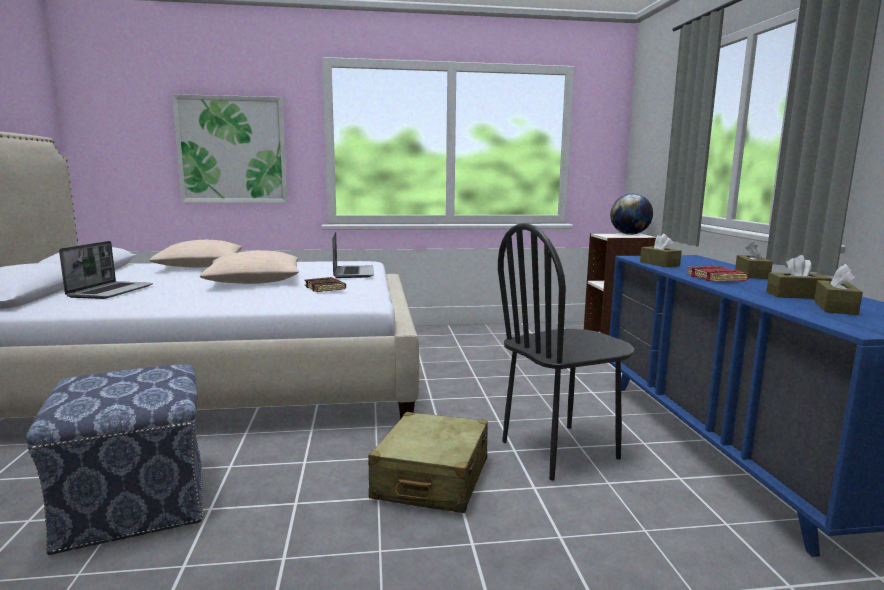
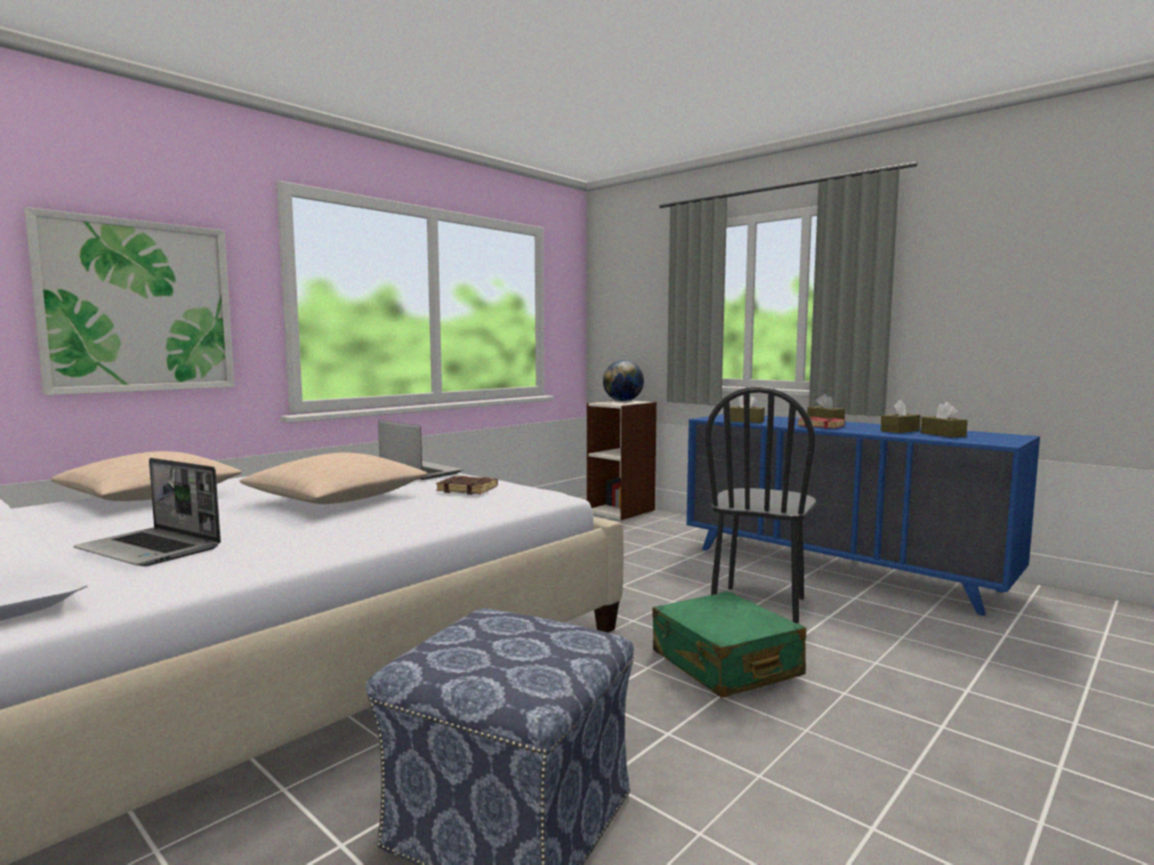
camera: 40 degrees left, 5 degrees down
laptop [59,241,153,299] -> laptop turned 150 degrees clockwise [74,458,221,566]
beige suitcase [368,412,488,513] -> green suitcase [652,591,806,698]

